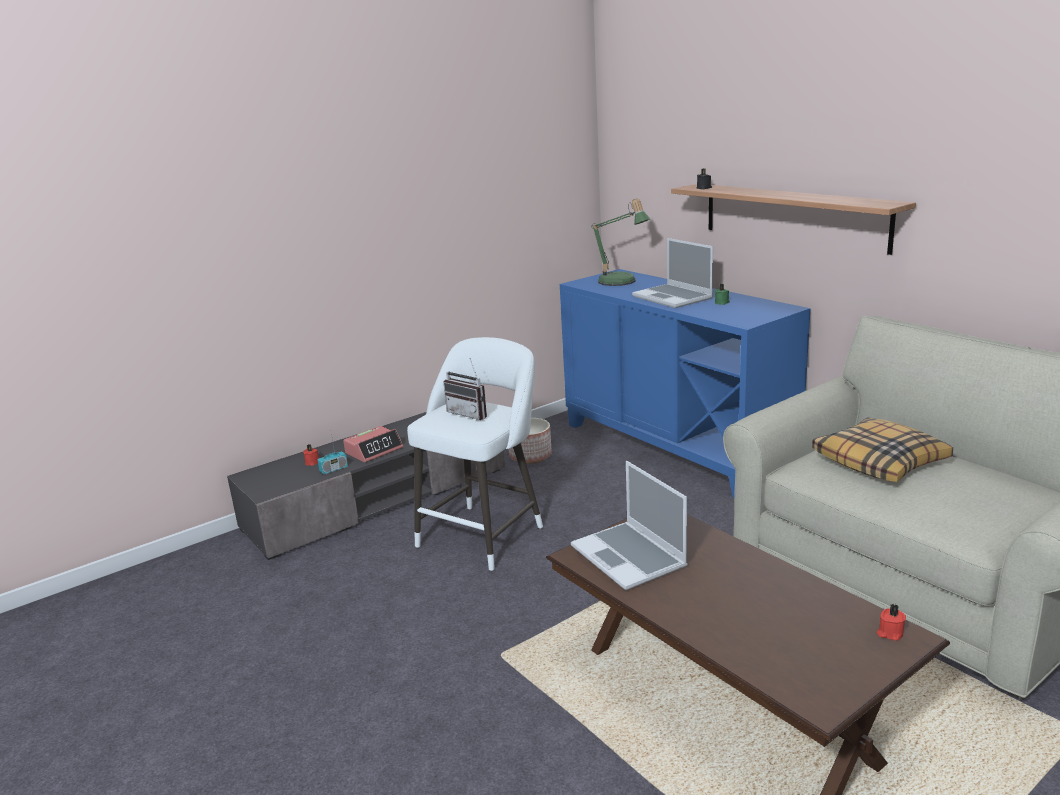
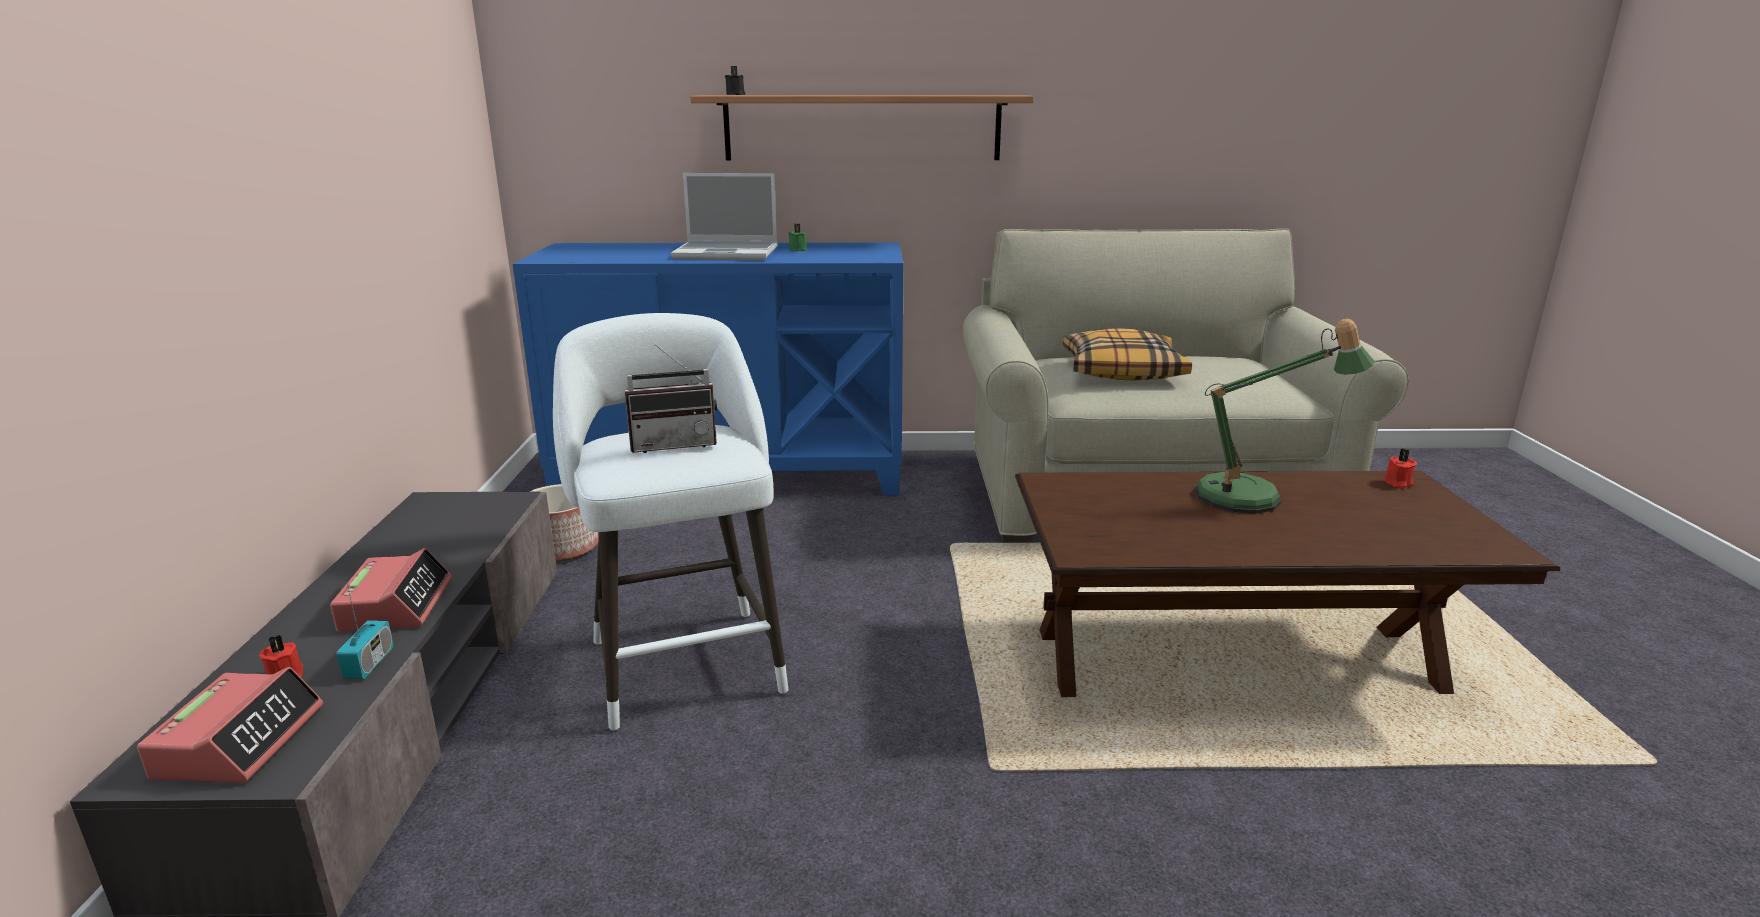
camera: 55 degrees left, 0 degrees up
laptop [571,461,688,590] -> none
table lamp [592,199,650,286] -> table lamp moved to [1194,319,1375,514]
none -> alarm clock [137,667,323,783]

